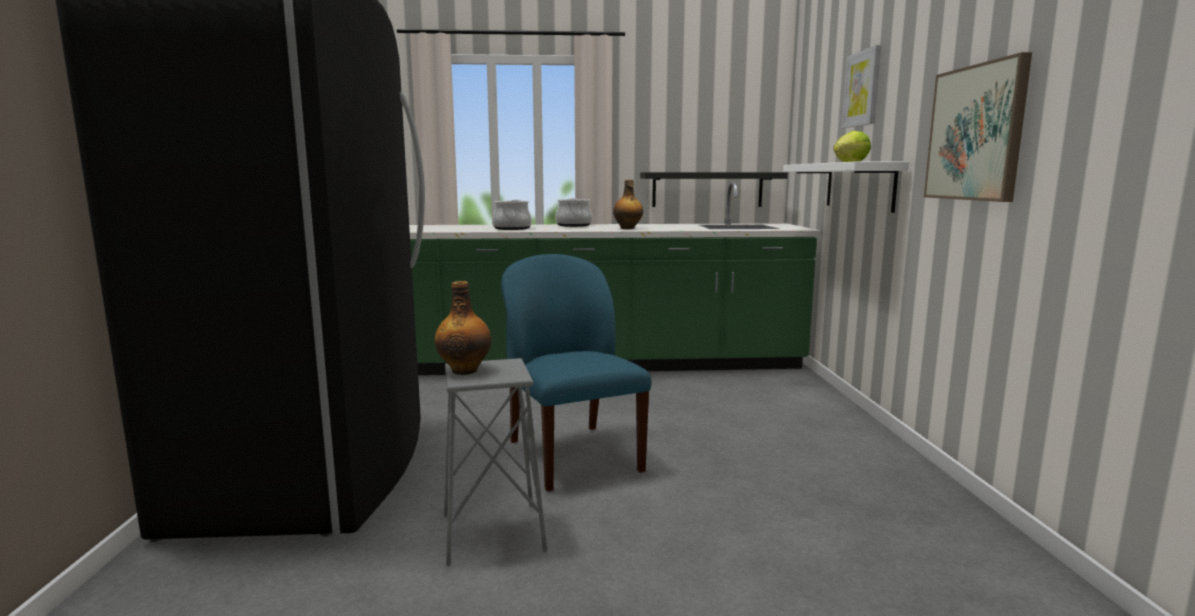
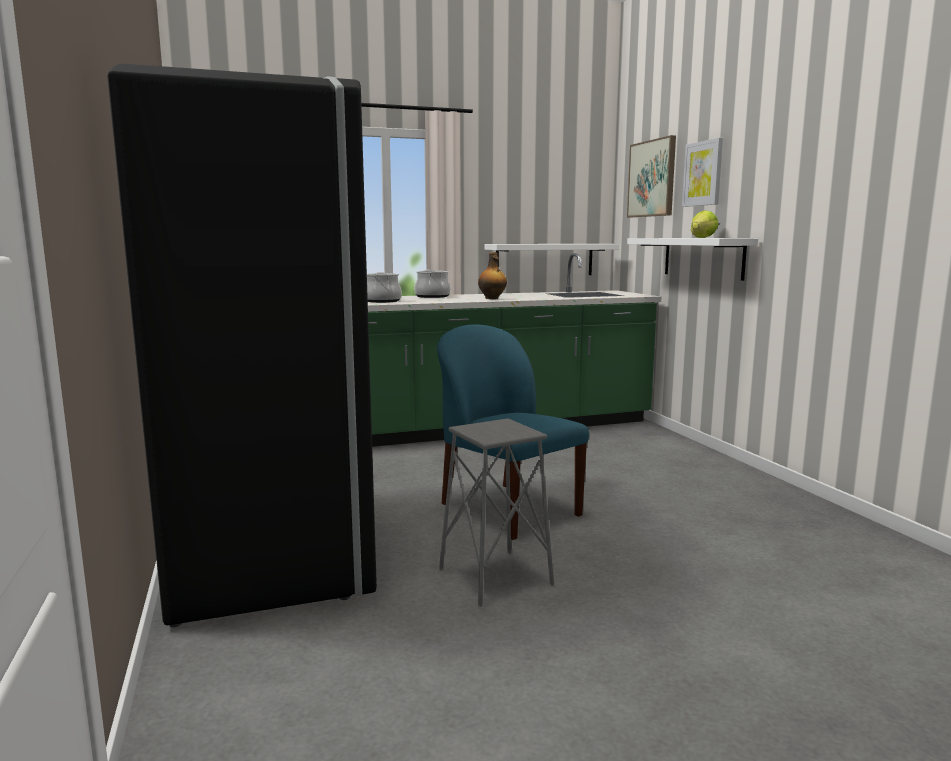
camera: 15 degrees left, 0 degrees up
bottle [434,281,492,375] -> none
black shelf [640,172,788,207] -> white shelf [485,244,619,275]
picture [924,52,1032,202] -> picture moved to [627,135,676,217]

